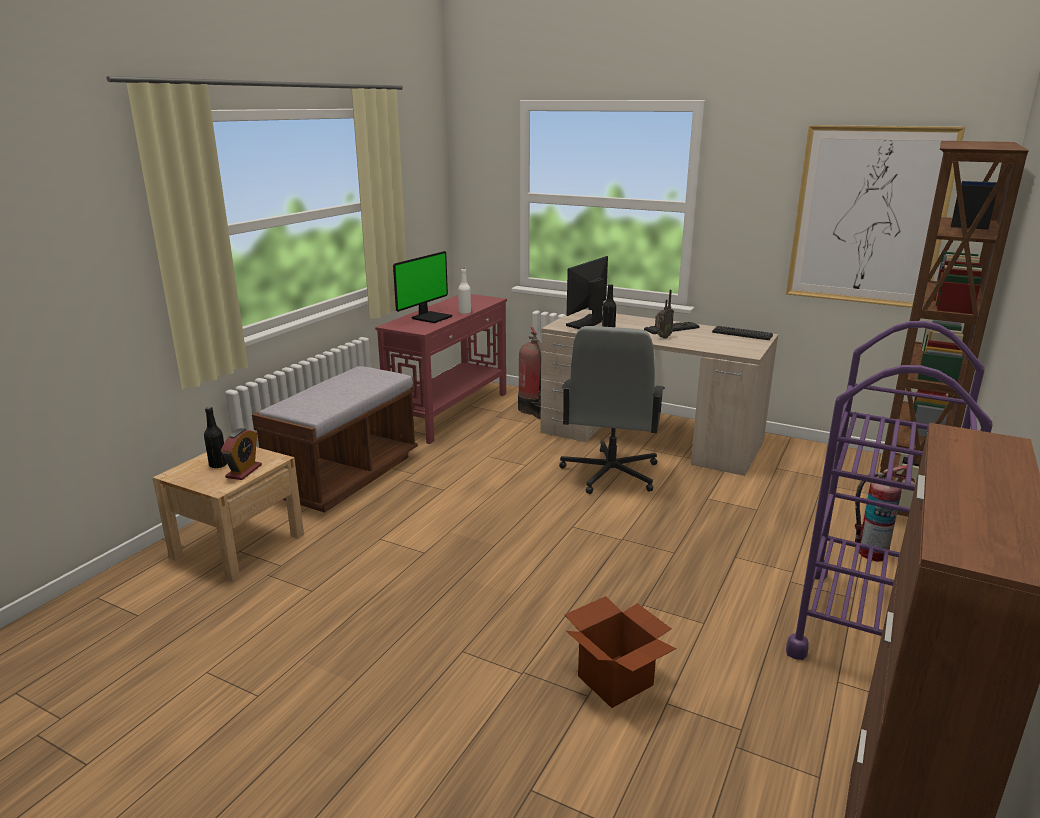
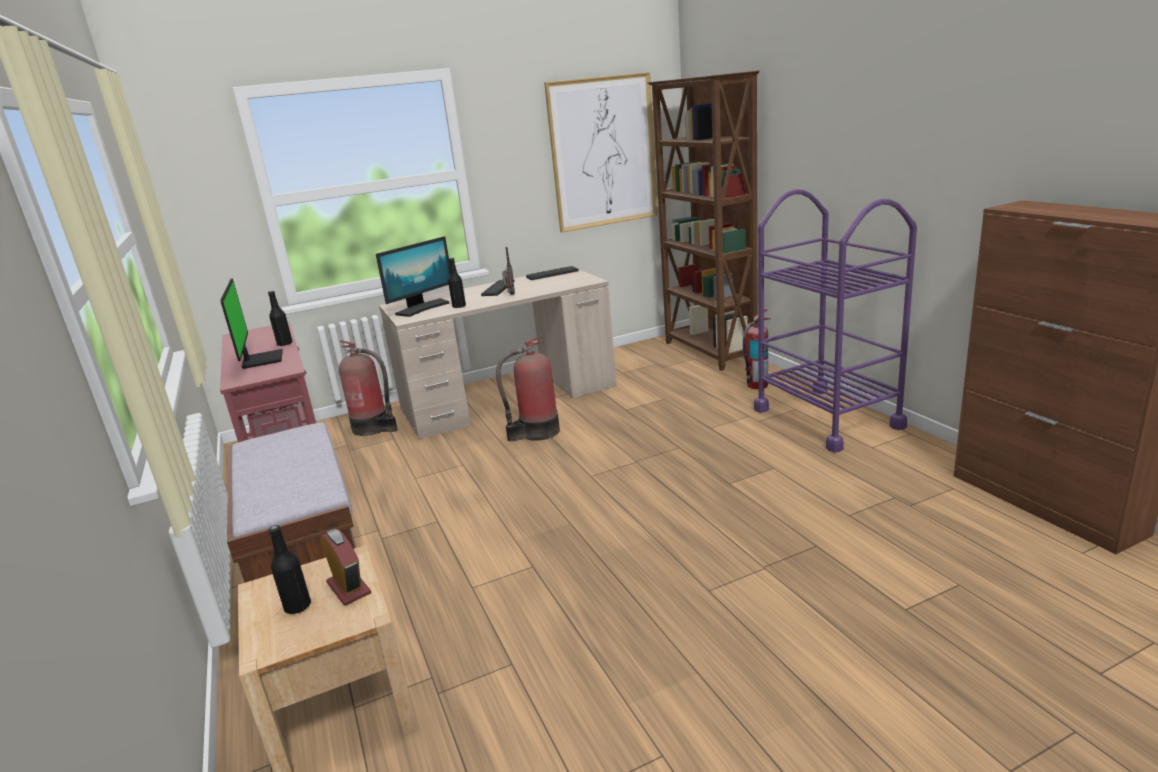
camera: 50 degrees left, 0 degrees up
white bottle [458,269,471,314] -> black bottle [268,291,293,346]
grey office chair [559,326,665,494] -> fire extinguisher [496,336,560,441]
cardboard box [564,596,676,708] -> none
monitor [566,256,608,329] -> monitor turned 120 degrees counterclockwise [376,236,450,317]

